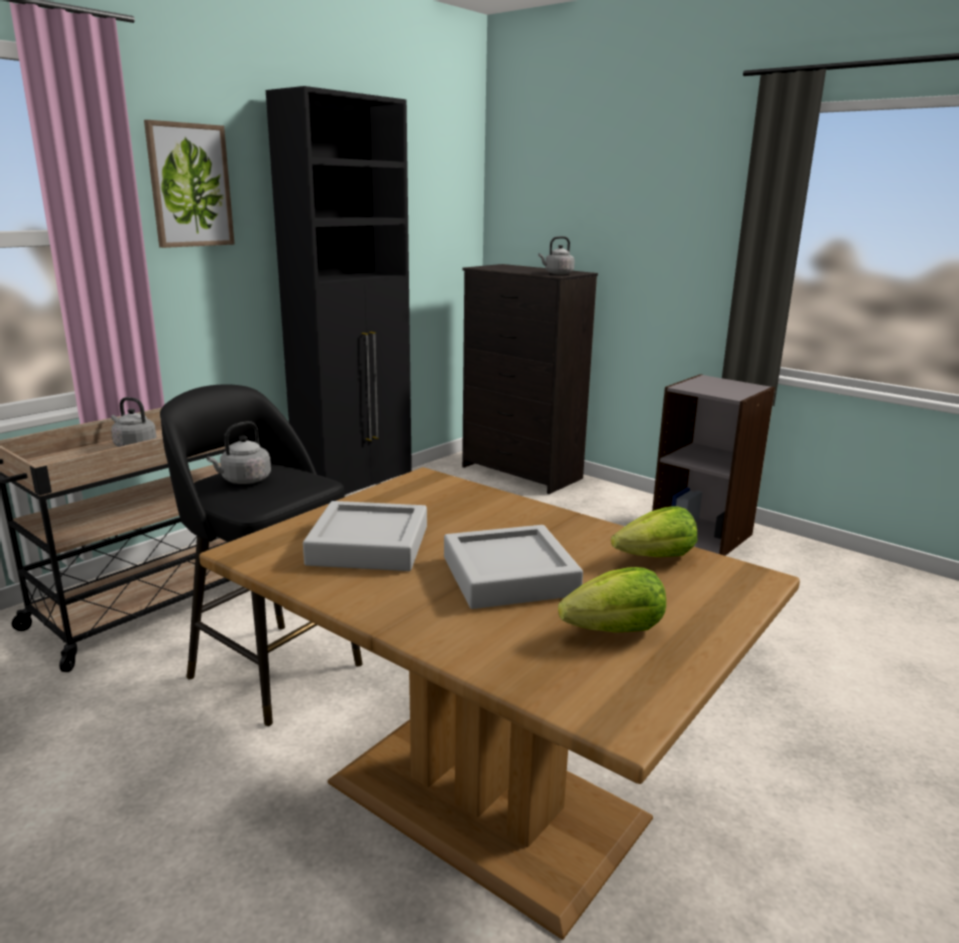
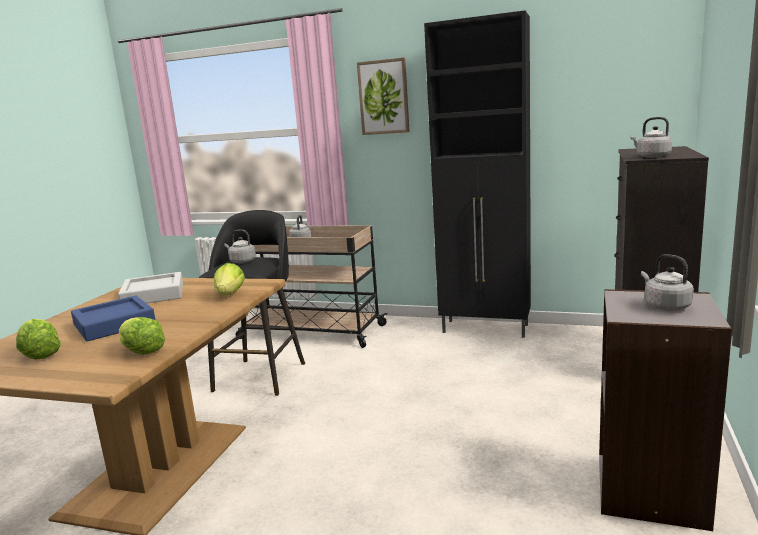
camera: 70 degrees right, 5 degrees down
grey tray [444,525,583,609] -> blue tray [71,296,155,341]
none -> lettuce [214,263,245,296]
none -> grey kettle [641,254,694,310]

